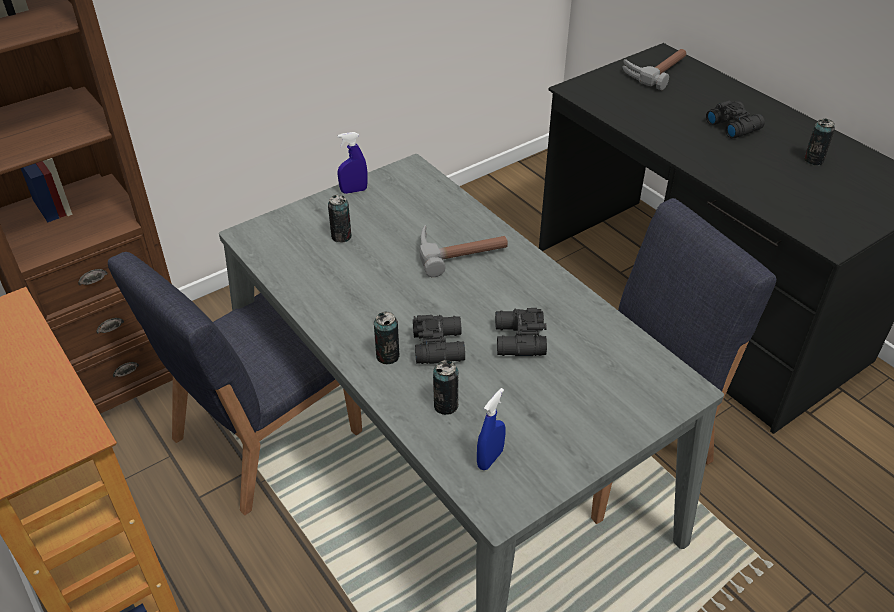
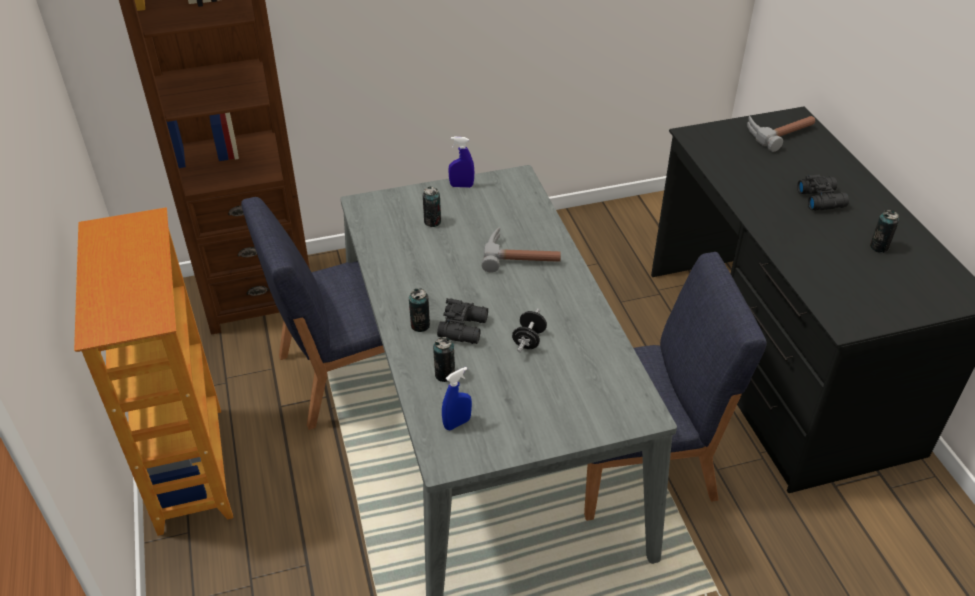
camera: 20 degrees right, 0 degrees up
black binoculars [495,308,547,356] -> black dumbbell [512,309,547,352]

